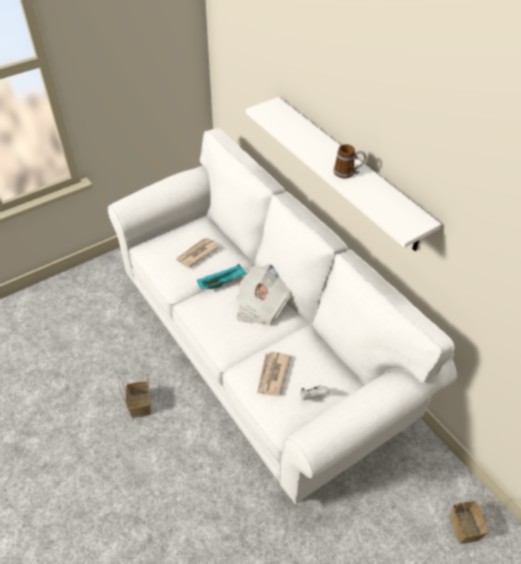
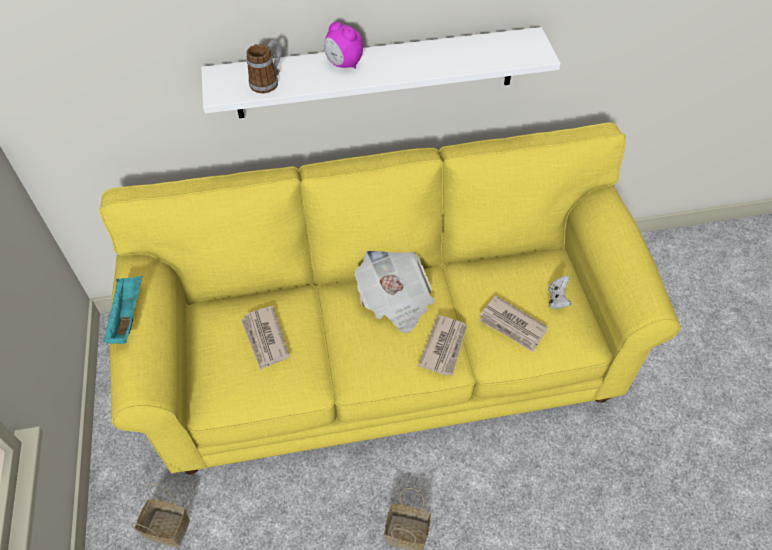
camera: 65 degrees left, 5 degrees up
white sofa [108,128,457,505] -> yellow sofa [99,123,681,474]
turquoise tray [197,264,247,289] -> turquoise tray moved to [103,276,143,344]
mug [334,144,366,178] -> mug moved to [246,40,281,93]
basket [449,497,496,544] -> basket moved to [131,483,190,547]
none -> alarm clock [324,22,363,69]
none -> newspaper [418,315,467,376]

